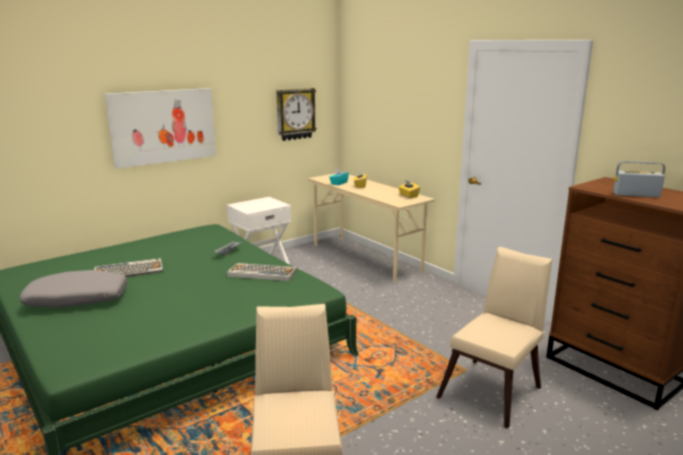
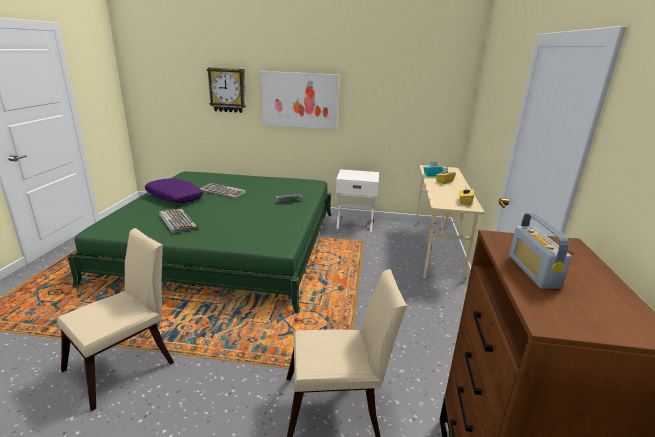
camera: 45 degrees right, 5 degrees up
grey pillow [20,270,127,308] -> purple pillow [145,179,203,203]
keyboard [227,263,297,281] -> keyboard moved to [159,209,198,234]
wall clock [276,88,317,141] -> wall clock moved to [207,67,246,113]
radio [613,161,665,197] -> radio turned 150 degrees counterclockwise [509,213,571,289]

